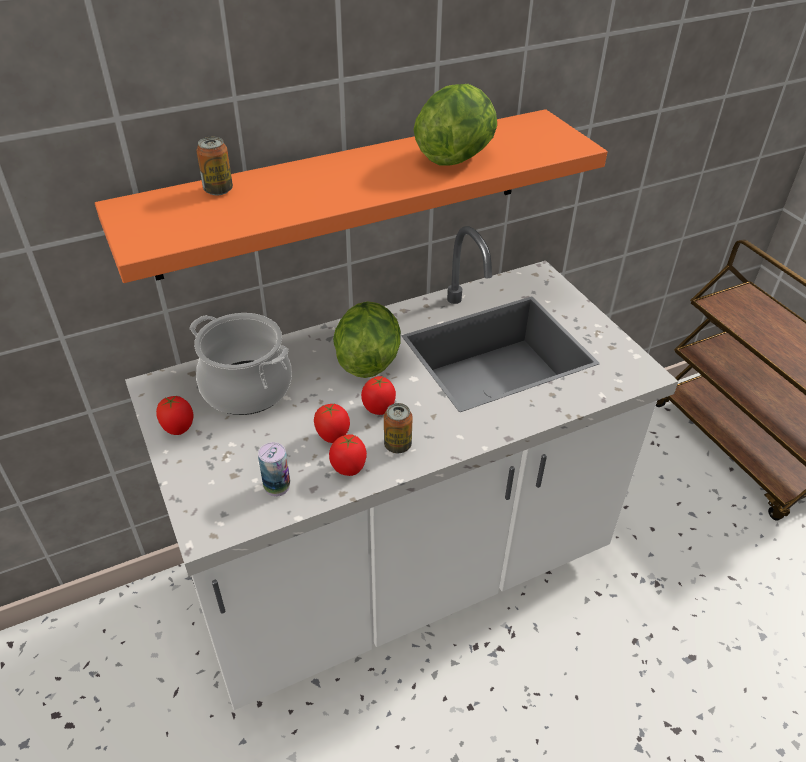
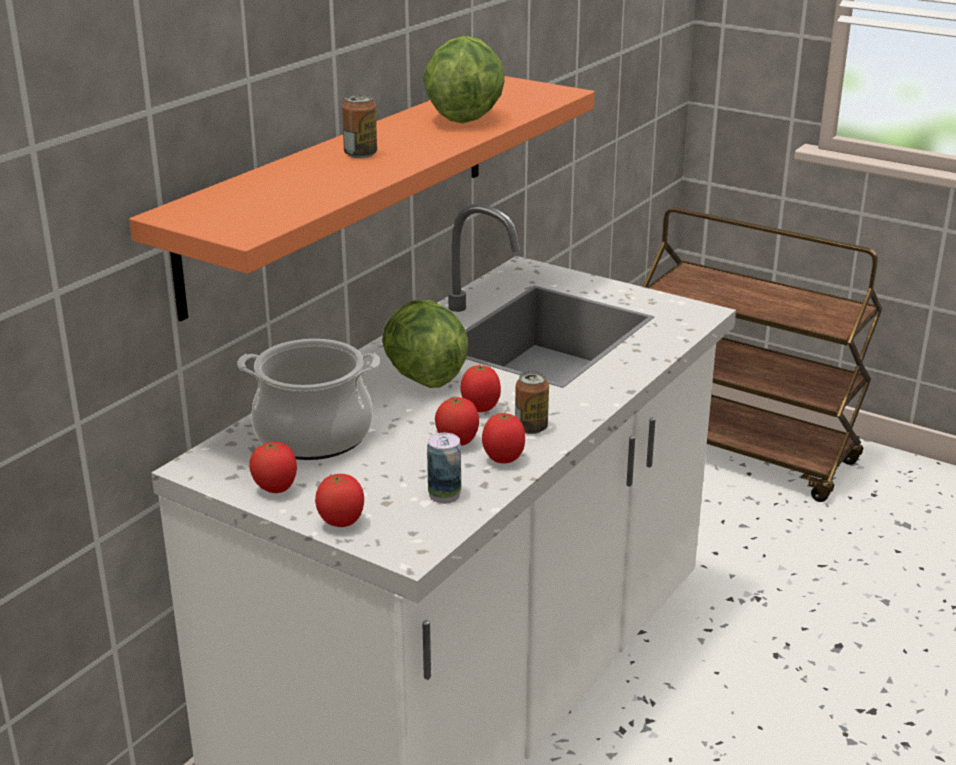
camera: 30 degrees left, 15 degrees down
can [196,137,233,195] -> can moved to [342,94,377,158]
none -> tomato [315,474,364,527]

